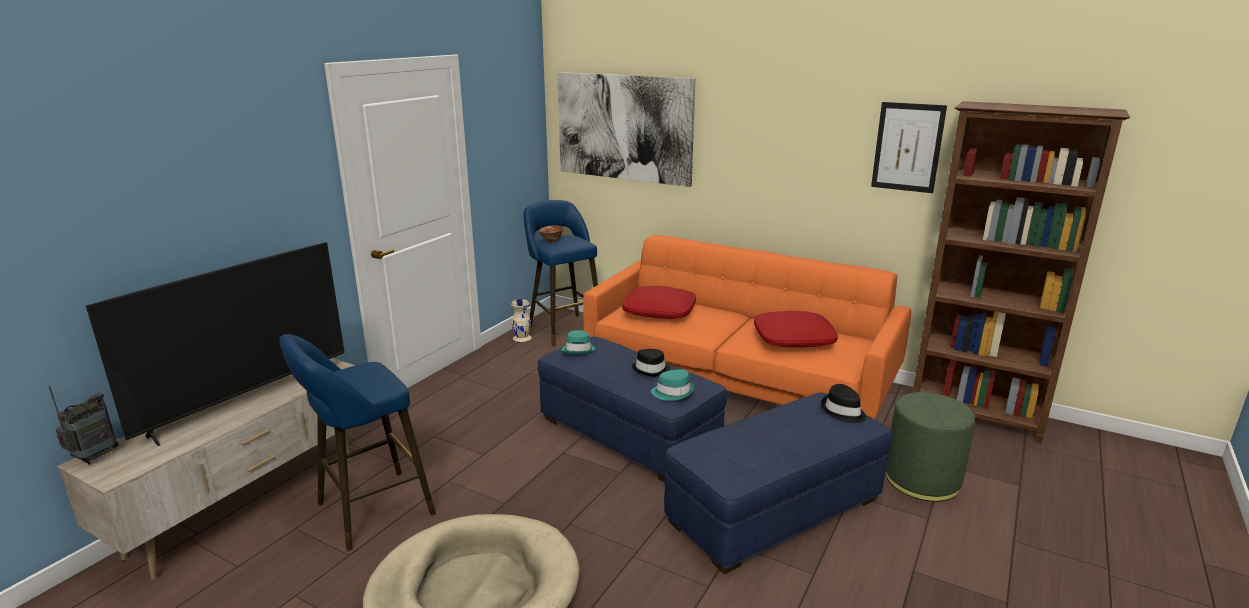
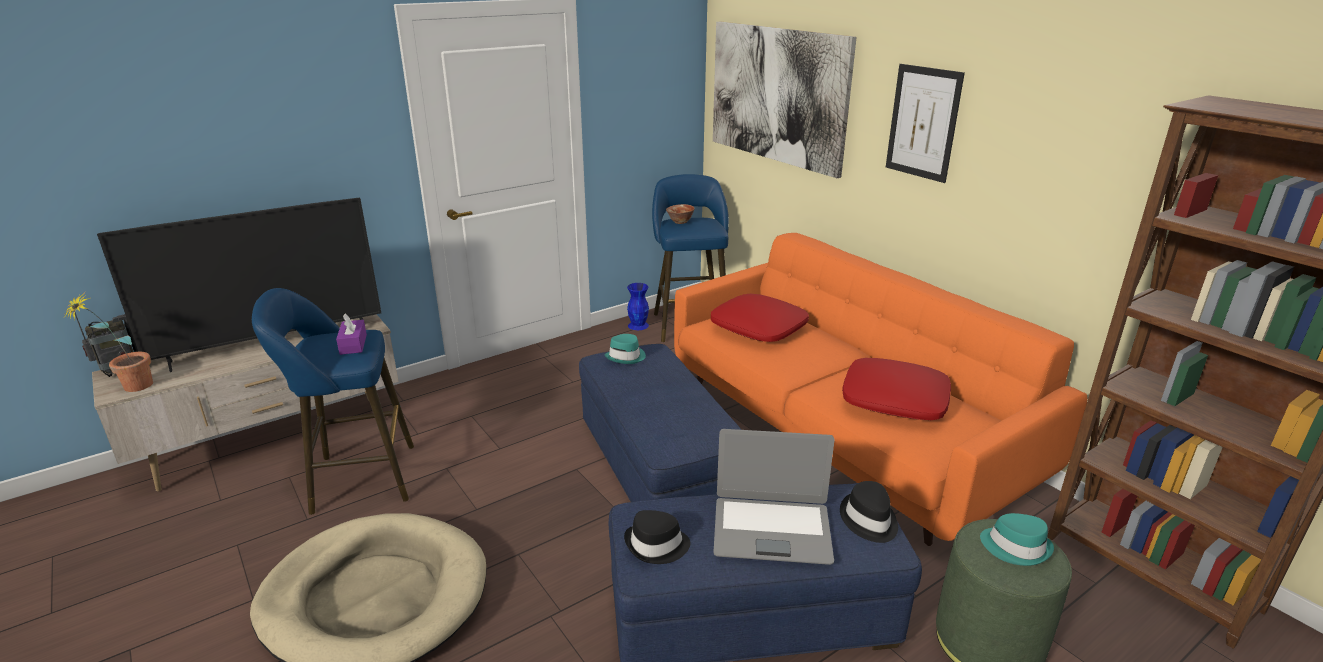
camera: 25 degrees right, 5 degrees up
beige vase [511,299,532,342] -> blue vase [627,283,649,330]
black hat [632,349,671,377] -> black hat moved to [624,510,690,564]
turquoise hat [651,369,695,401] -> turquoise hat moved to [980,513,1054,566]
picture [871,102,947,193] -> picture moved to [886,64,965,183]
none -> potted plant [65,292,153,392]
none -> purple tissue box [336,314,367,355]
none -> laptop [713,429,835,565]

